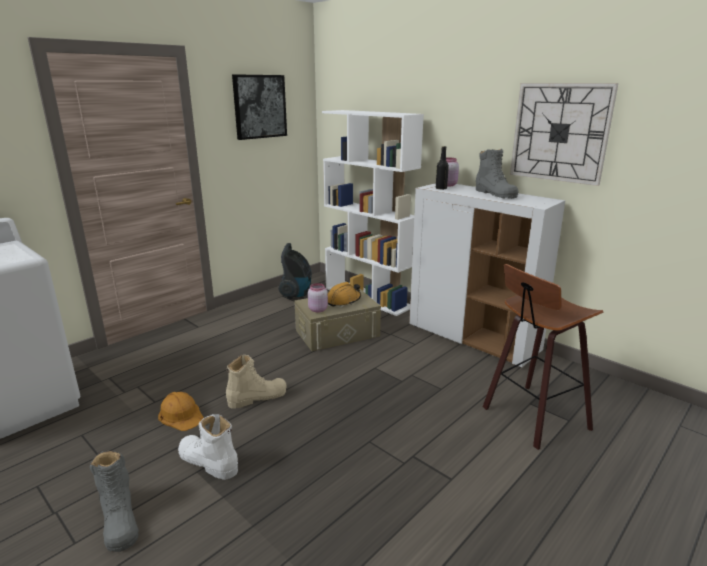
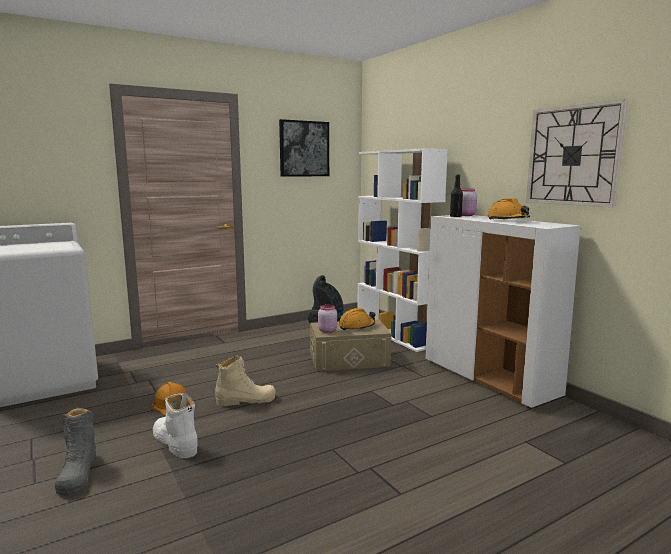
camera: 15 degrees right, 10 degrees down
grey boot [476,149,518,199] -> orange hard hat [487,198,530,220]
stool [483,264,603,450] -> none

